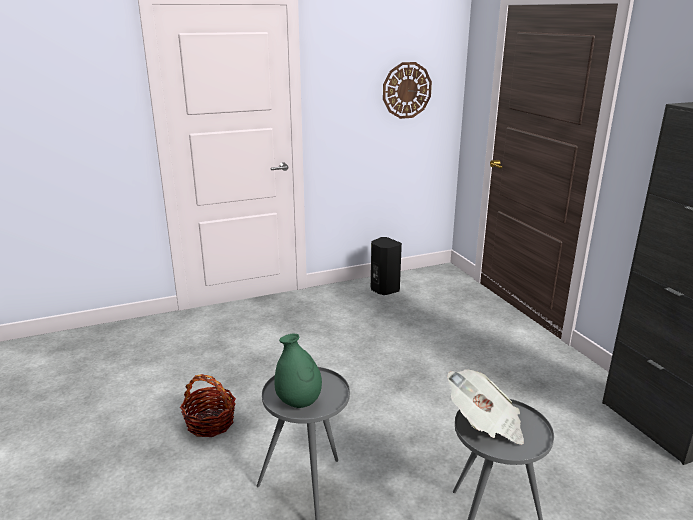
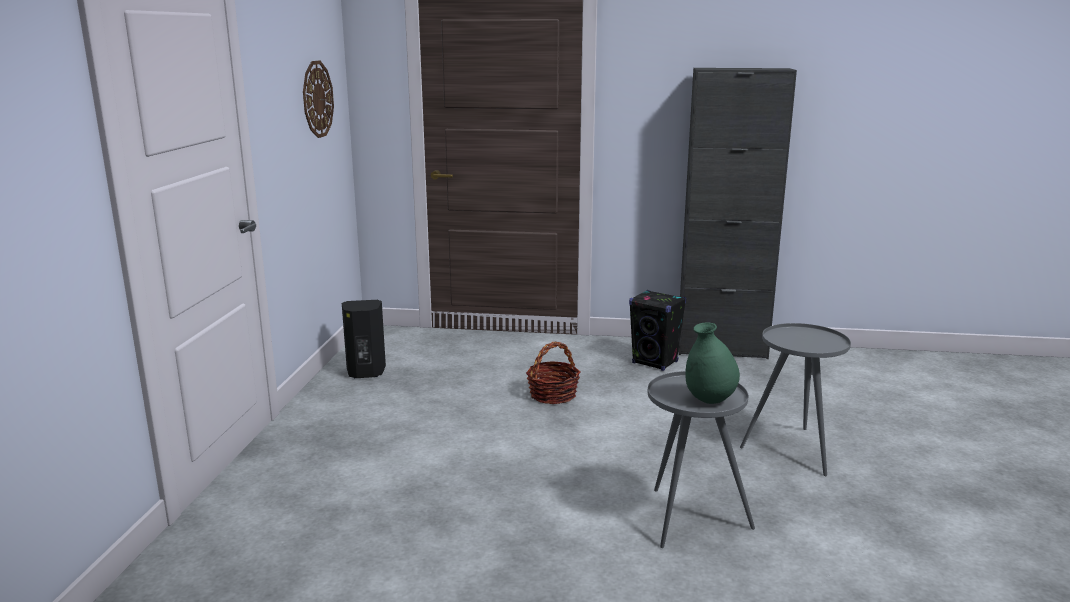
camera: 60 degrees left, 5 degrees down
basket [180,374,236,437] -> basket moved to [526,342,580,404]
newspaper [447,369,524,445] -> none
none -> black speaker [629,290,686,371]

